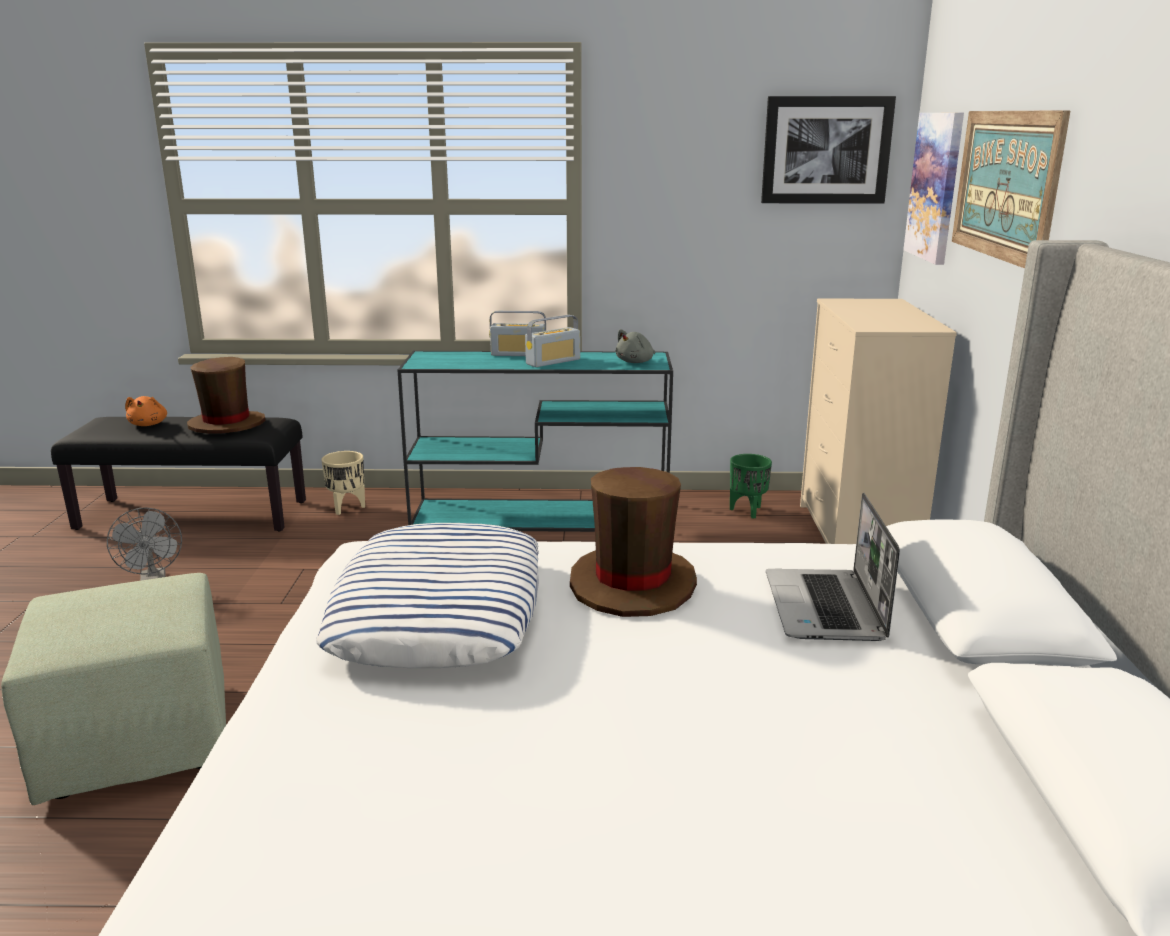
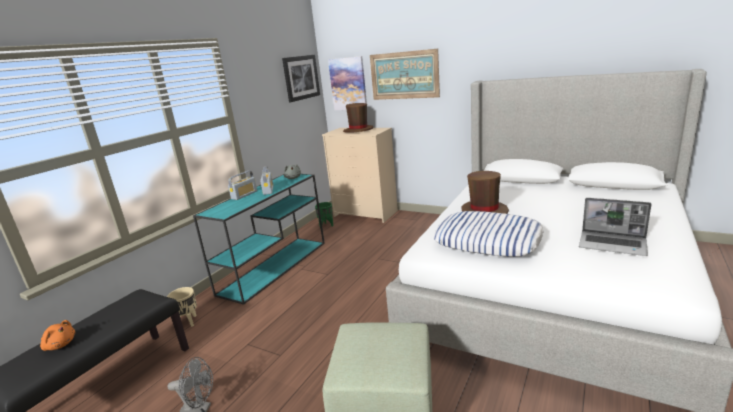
camera: 60 degrees left, 0 degrees up
brown hat [187,357,266,434] -> brown hat moved to [343,103,373,133]
laptop [766,493,900,641] -> laptop moved to [579,198,651,256]

